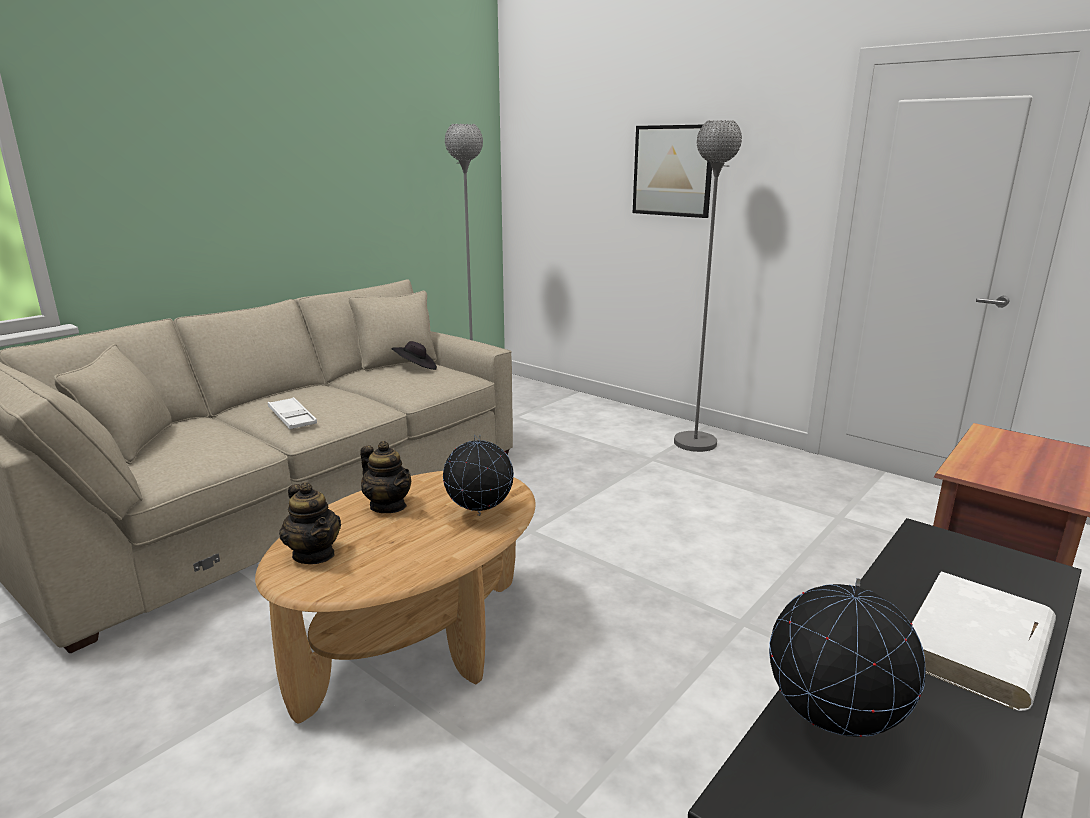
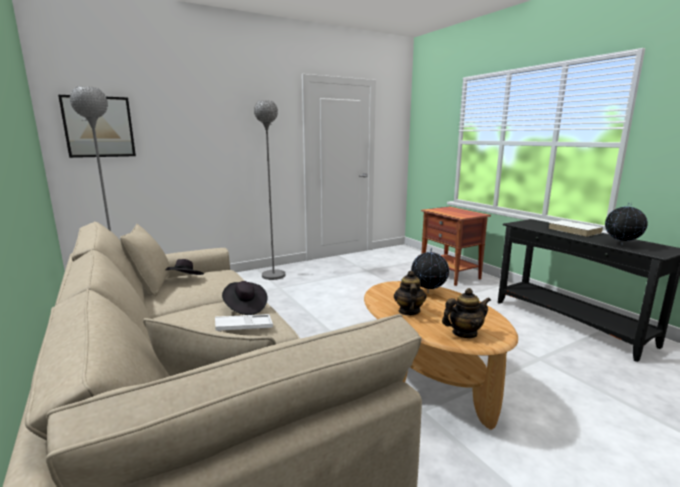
camera: 70 degrees left, 5 degrees down
teapot [360,441,411,513] -> teapot turned 60 degrees counterclockwise [394,271,427,316]
picture [633,125,712,218] -> picture moved to [58,95,136,158]
none -> black hat [222,281,268,315]

